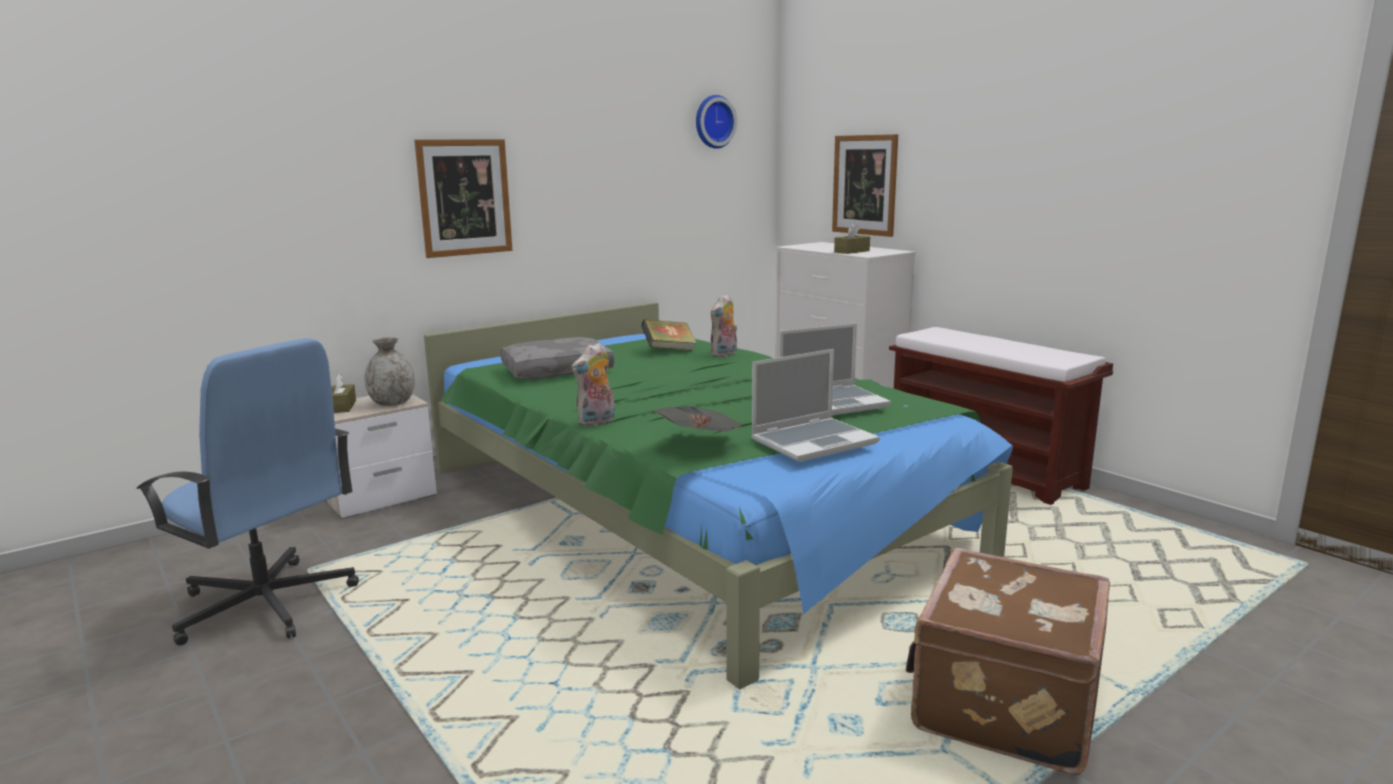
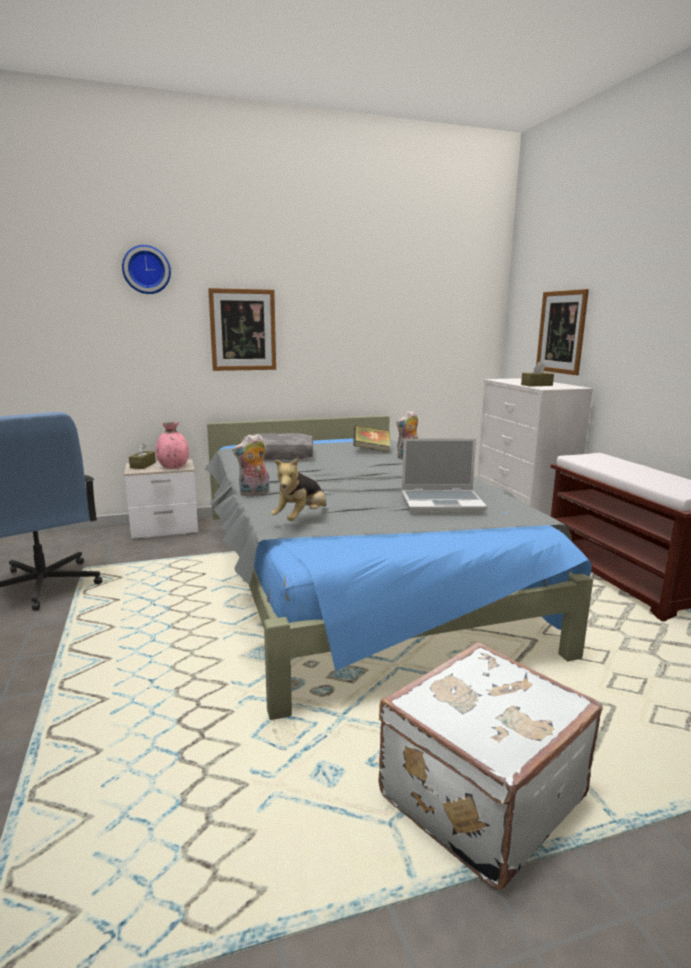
camera: 20 degrees right, 0 degrees up
grey vase [365,337,415,406] -> pink vase [156,422,189,468]
green bed [424,302,1013,689] -> grey bed [204,415,593,720]
newspaper [651,406,742,432] -> plush toy [270,458,326,521]
wall clock [696,95,737,149] -> wall clock moved to [122,245,171,294]
laptop [751,349,880,462] -> none
brown suitcase [906,548,1110,775] -> white suitcase [378,642,603,890]

